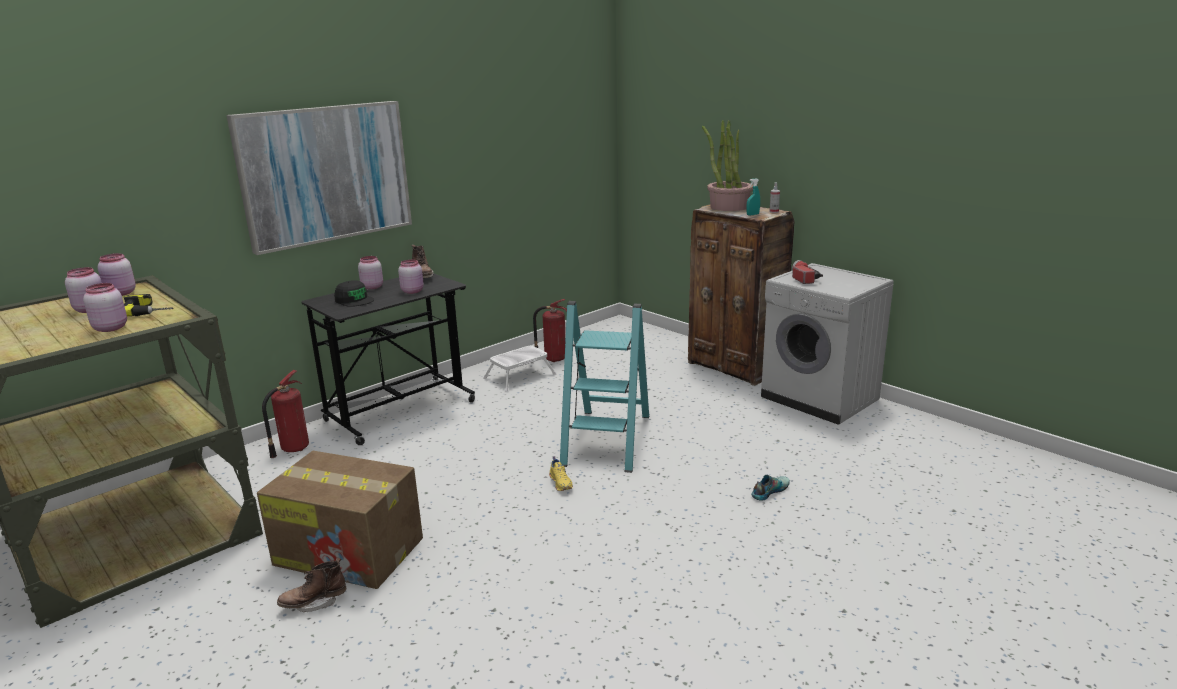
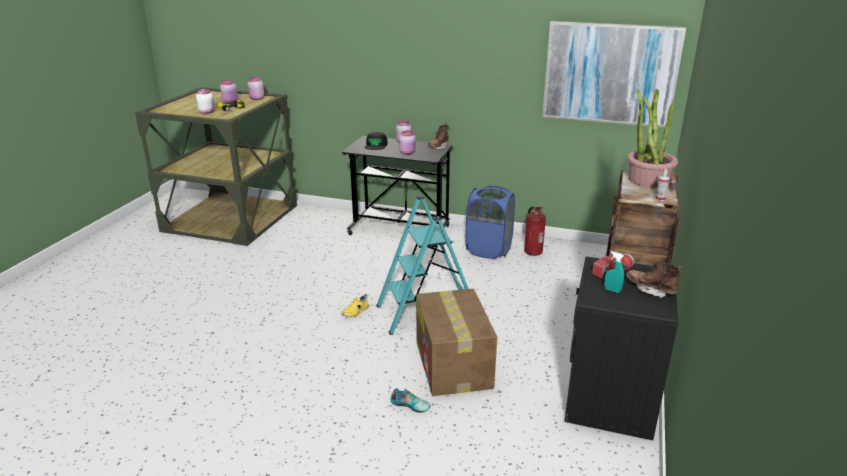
camera: 60 degrees right, 5 degrees up
pink jar [83,283,127,332] -> white jar [196,89,215,114]
picture [226,101,412,255] -> picture moved to [542,21,686,127]
cardboard box [257,451,423,589] -> cardboard box moved to [416,289,497,396]
fire extinguisher [262,370,309,458] -> none
brown boot [277,558,346,612] -> brown boot moved to [626,263,683,298]
white step ladder [483,346,557,391] -> blue laundry basket [465,186,515,259]
turquoise spray bottle [747,178,760,216] -> turquoise spray bottle moved to [604,251,624,293]
white washing machine [761,263,894,425] -> black washing machine [565,257,678,440]

